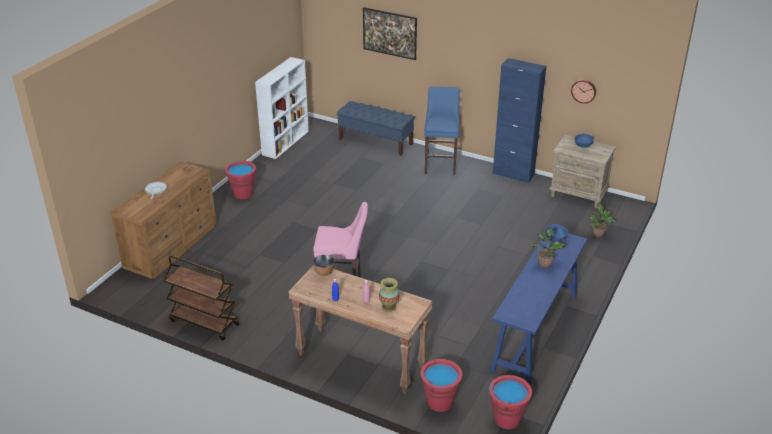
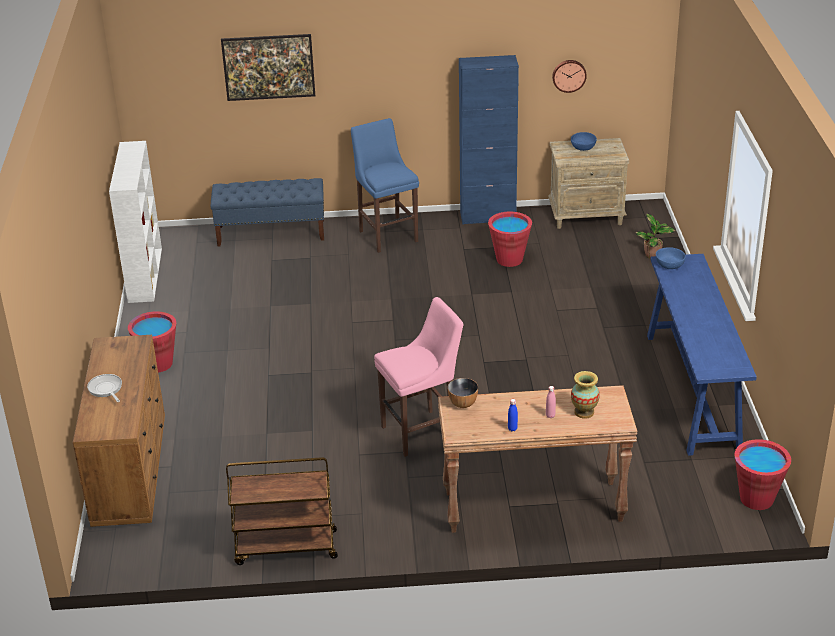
camera: 30 degrees left, 0 degrees up
red bucket [421,359,462,412] -> red bucket moved to [488,211,532,267]
potted plant [530,228,564,268] -> none

